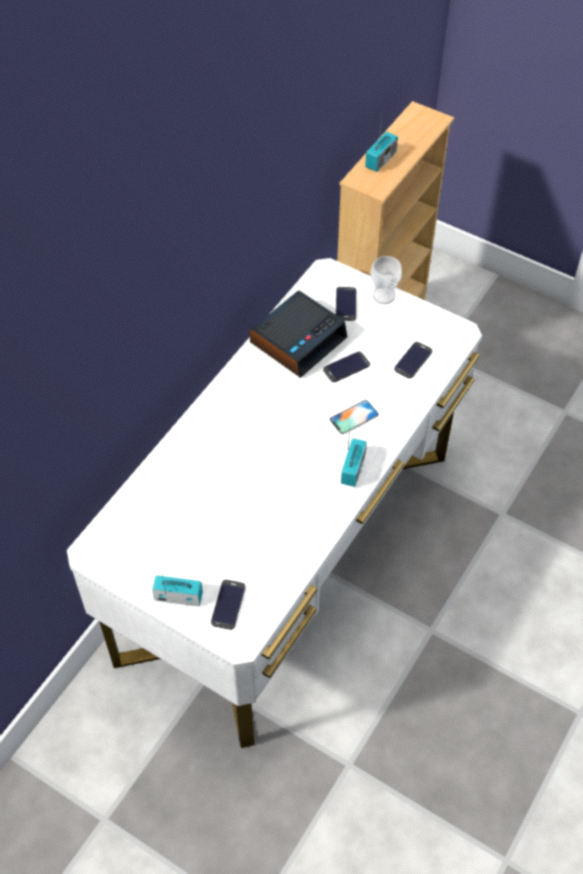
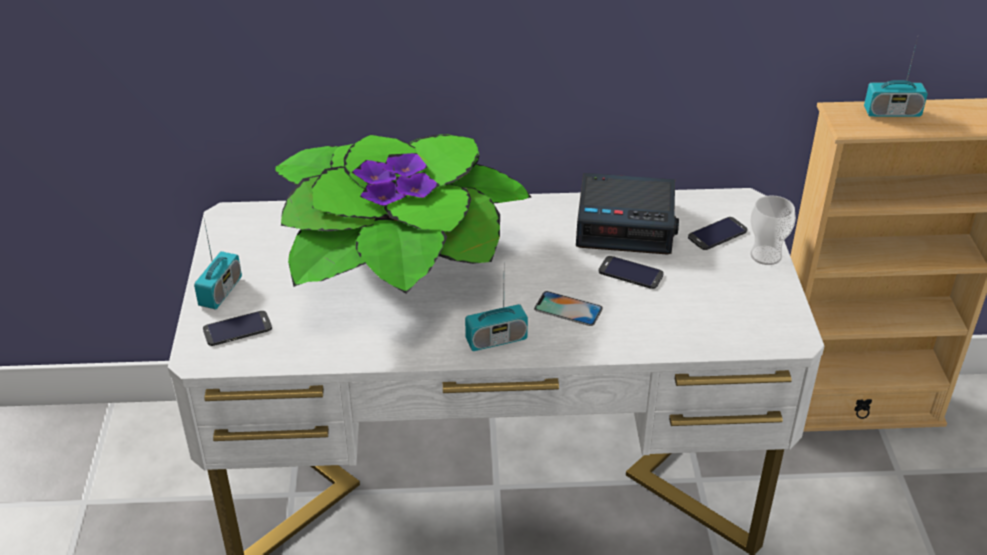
camera: 55 degrees right, 15 degrees down
radio [152,570,203,606] -> radio turned 45 degrees clockwise [194,220,242,310]
phone [394,342,432,378] -> none
none -> potted plant [276,134,531,294]

